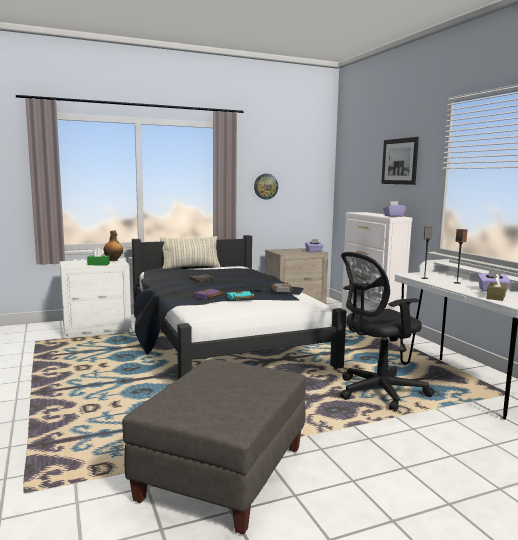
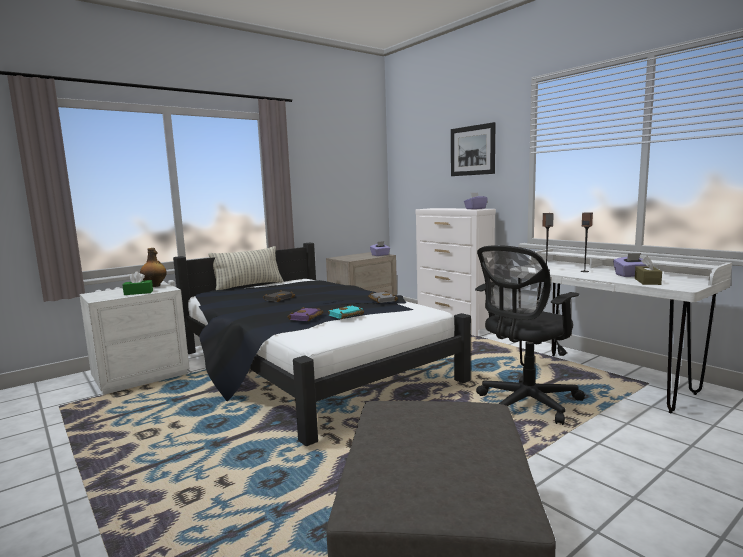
camera: 15 degrees left, 0 degrees up
wall clock [254,174,278,200] -> none

